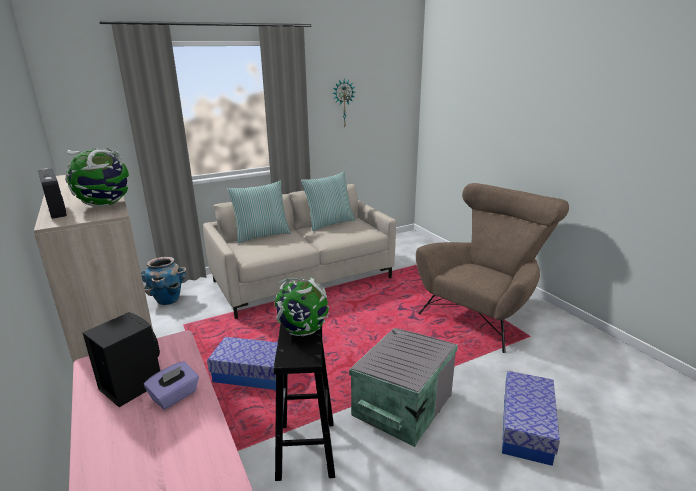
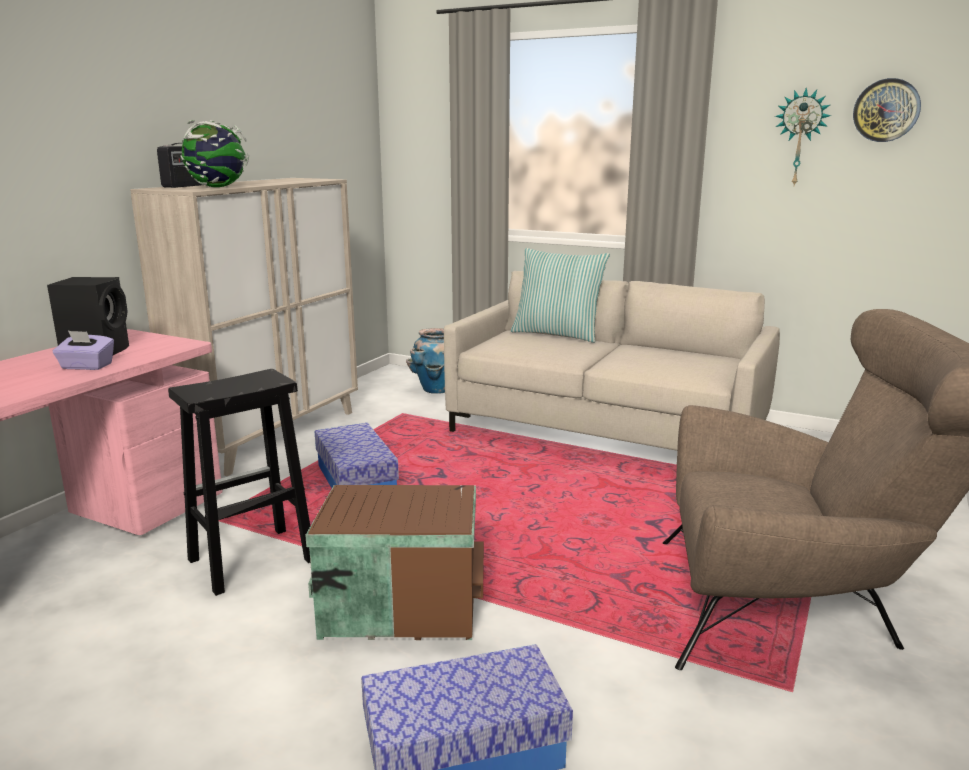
camera: 55 degrees right, 5 degrees down
globe [274,278,329,336] -> none
pillow [301,171,355,231] -> none
grey storage box [349,328,458,447] -> brown storage box [305,485,484,640]
none -> wall clock [853,78,921,142]

